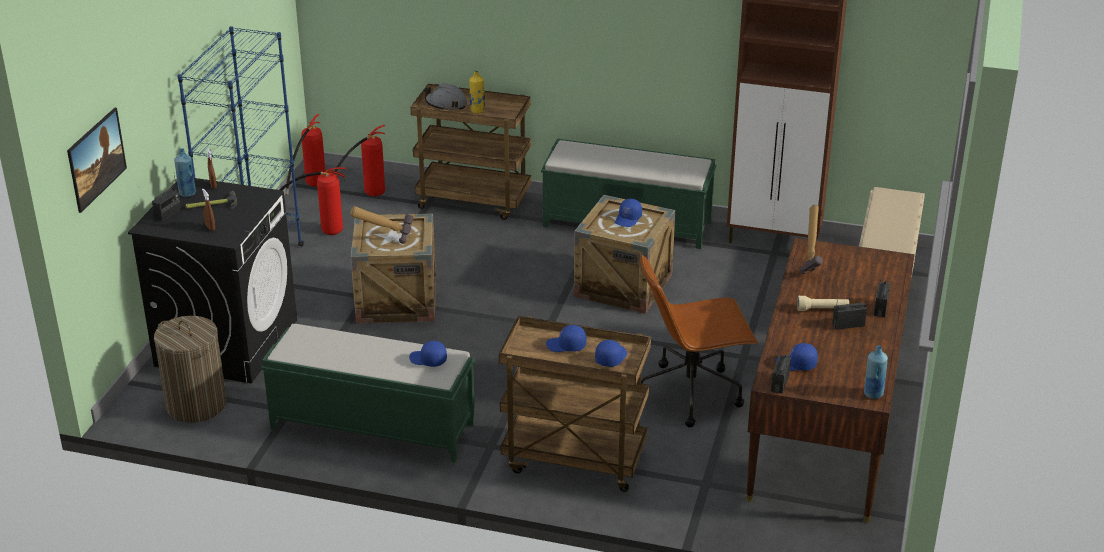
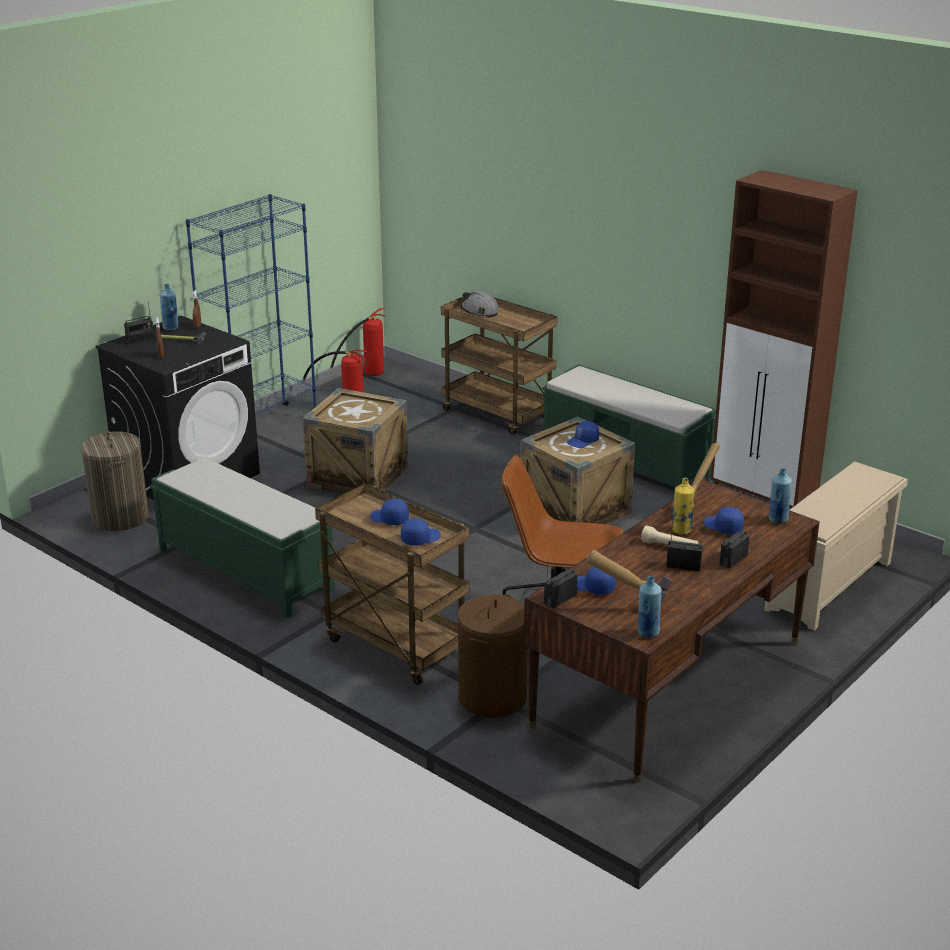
camera: 25 degrees right, 5 degrees down
picture [67,108,127,213] -> none
fire extinguisher [334,125,385,196] -> none
hammer [350,206,414,244] -> hammer moved to [586,550,672,602]
blue cap [409,341,447,367] -> blue cap moved to [704,507,744,534]
yellow bottle [469,70,485,114] -> yellow bottle moved to [672,478,695,534]
none -> brown laundry basket [457,594,528,718]
none -> blue bottle [769,468,792,524]

